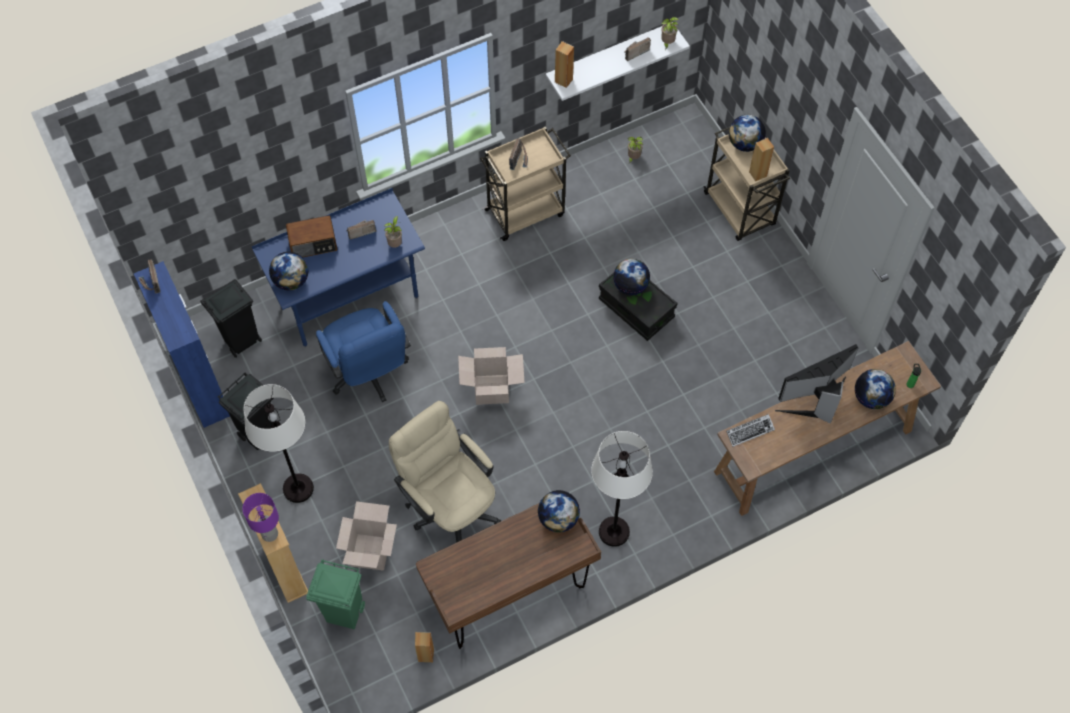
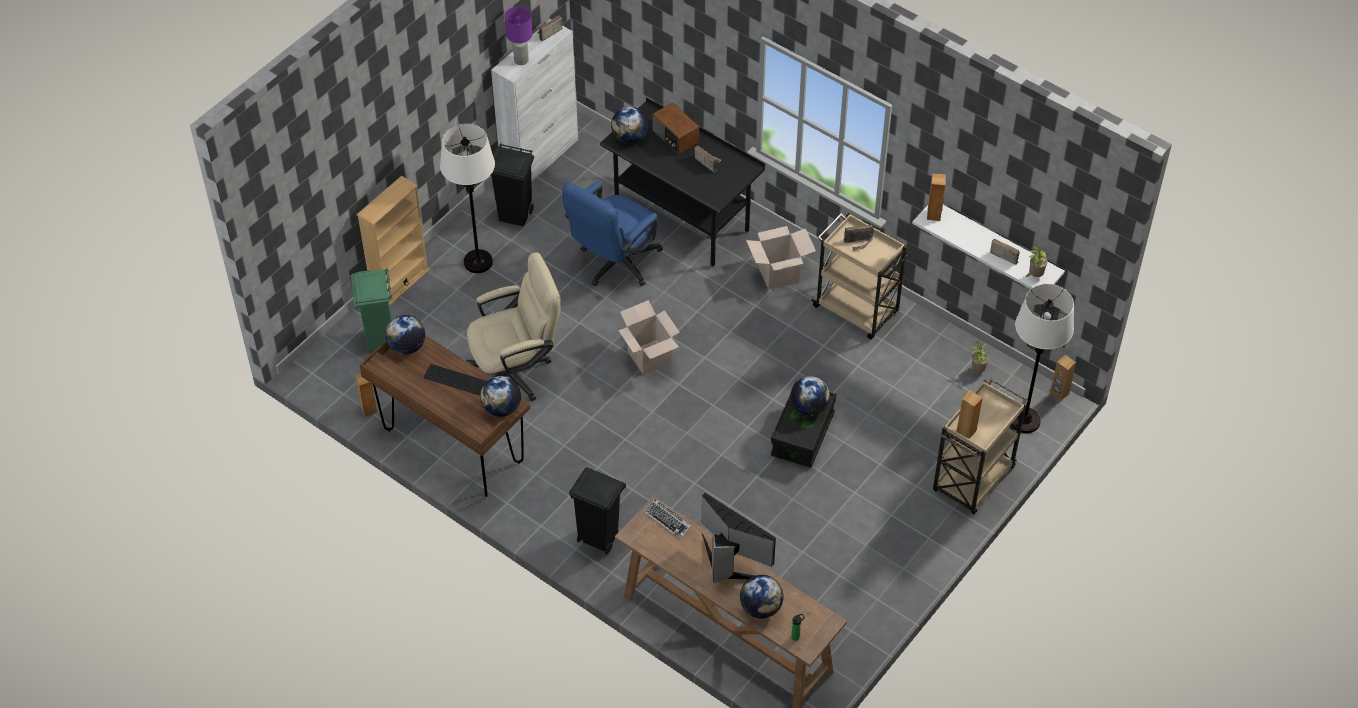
camera: 65 degrees right, 10 degrees down
blue cabinet [134,262,230,428] -> white cabinet [491,19,578,182]
black trash can [200,279,262,358] -> black trash can moved to [569,467,626,555]
purple table lamp [242,493,279,542] -> purple table lamp moved to [505,7,533,65]
blue desk [252,188,425,347] -> black desk [600,97,765,267]
cardboard box [336,501,397,571] -> cardboard box moved to [746,226,816,290]
potted plant [384,216,402,248] -> none
beige office chair [389,401,501,543] -> beige office chair turned 45 degrees clockwise [466,252,561,401]
white floor lamp [591,431,653,547] -> white floor lamp moved to [1011,284,1074,433]
globe [729,115,766,152] -> globe moved to [385,315,425,355]
none -> keyboard [423,364,487,395]
none -> brown speaker [1050,355,1076,401]

